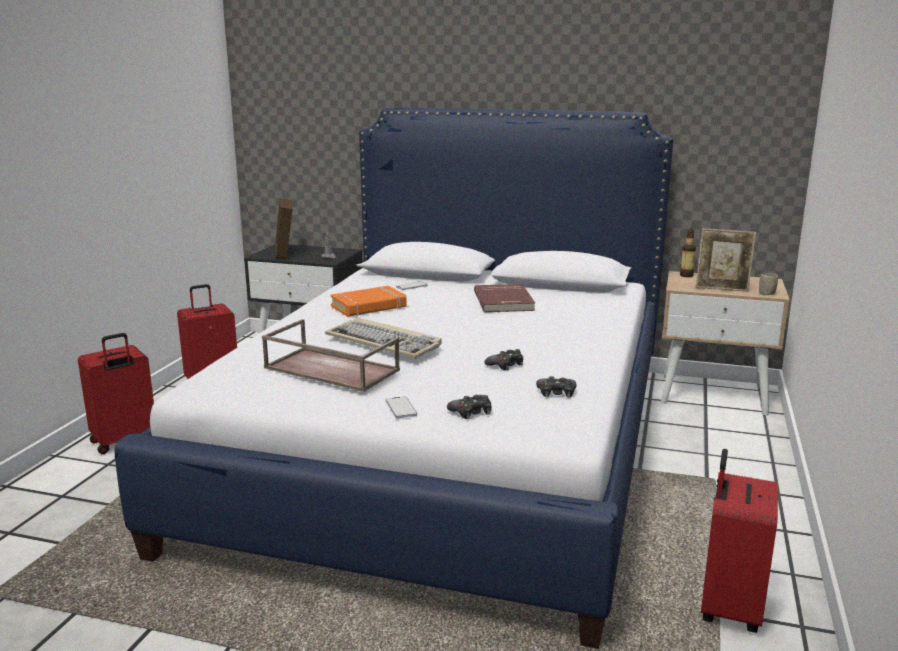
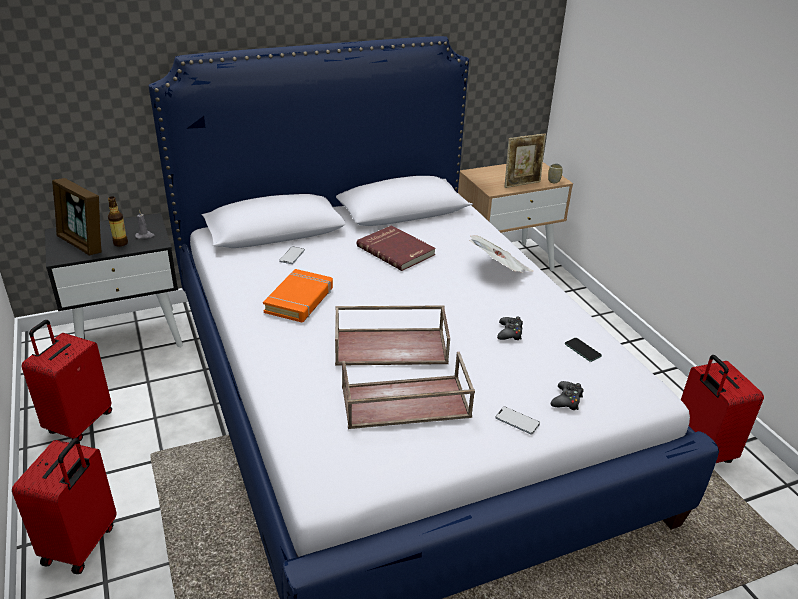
camera: 40 degrees left, 15 degrees up
keyboard [325,318,442,359] -> brown tray [335,305,450,366]
black game controller [536,376,577,398] -> phone [565,338,602,362]
bottle [680,229,696,277] -> bottle moved to [108,197,128,247]
none -> newspaper [469,235,533,273]

